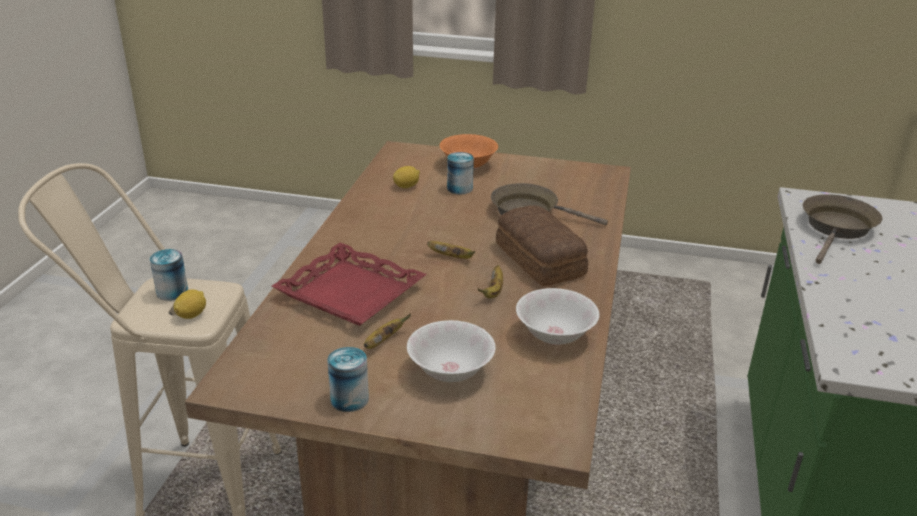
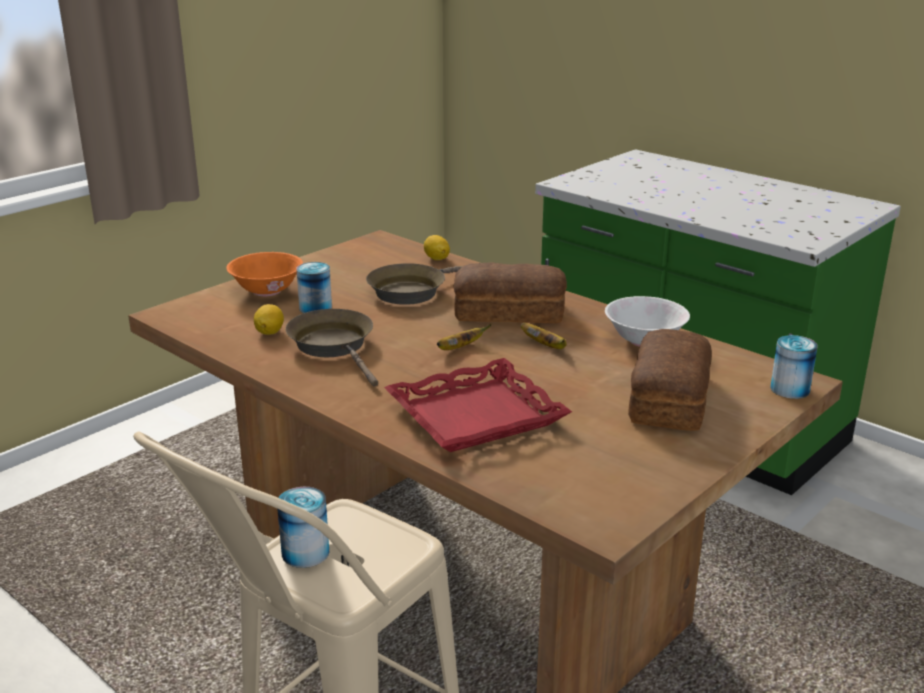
camera: 60 degrees left, 5 degrees down
lemon [174,289,206,319] -> lemon moved to [424,235,450,260]
can [327,347,369,412] -> can moved to [770,335,818,399]
banana [364,314,411,349] -> none
white bowl [407,320,496,382] -> bread [628,329,712,431]
brown frying pan [803,194,882,264] -> brown frying pan moved to [285,309,378,387]

